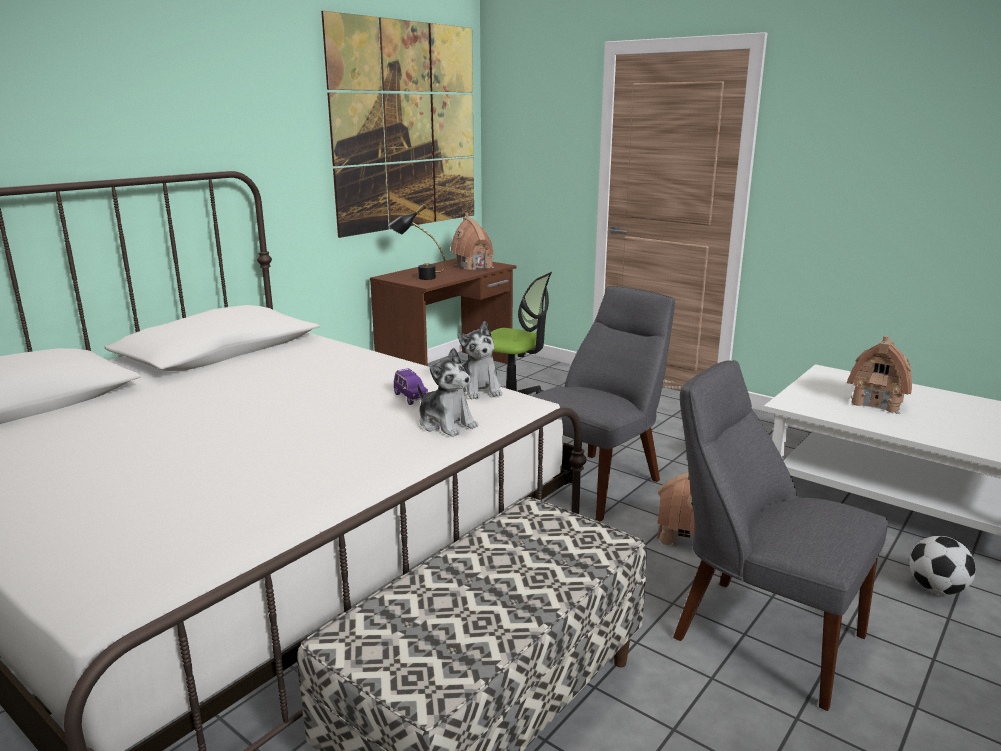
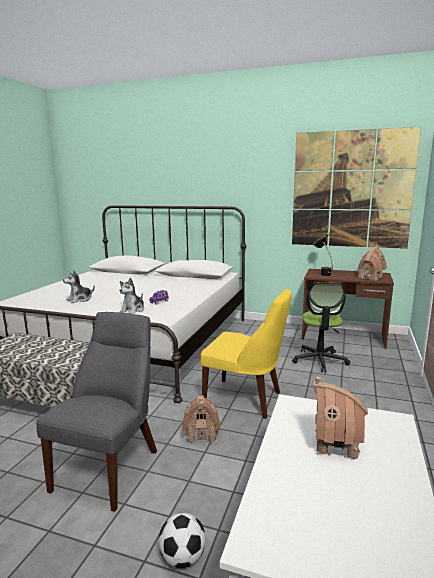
camera: 70 degrees right, 5 degrees down
plush toy [458,321,502,399] -> plush toy moved to [63,270,95,303]
grey chair [533,286,675,521] -> yellow chair [201,289,292,419]

